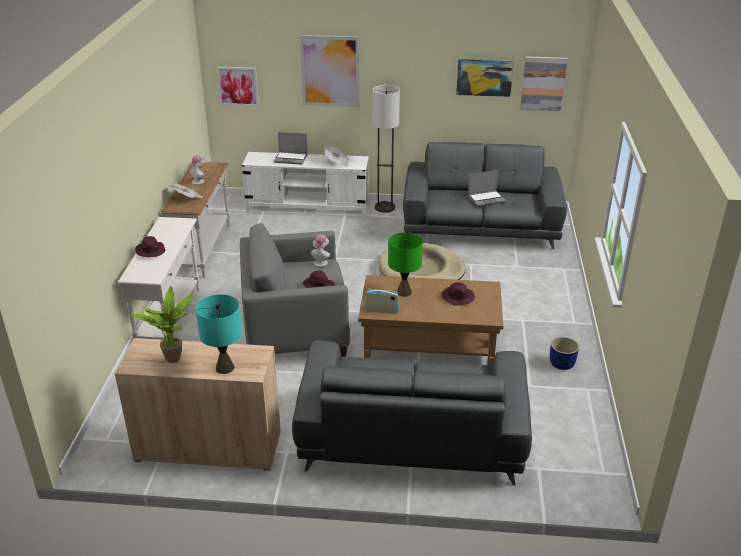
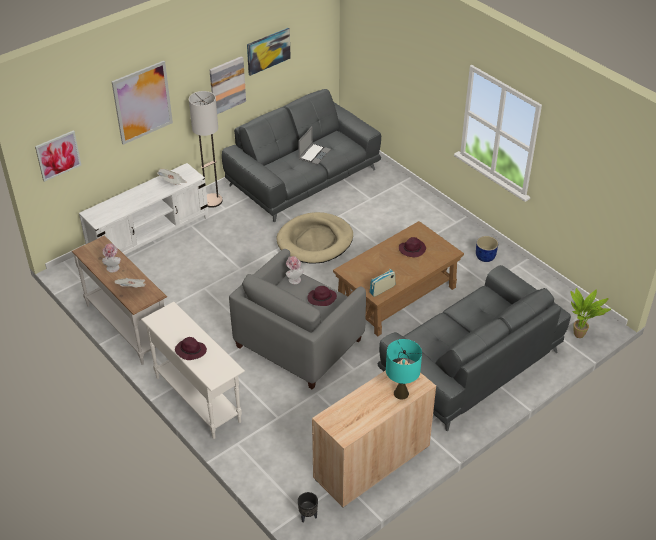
camera: 45 degrees left, 10 degrees up
potted plant [130,286,193,363] -> potted plant moved to [570,288,611,338]
laptop [274,132,308,165] -> none
green table lamp [388,232,423,297] -> none
picture [520,57,568,111] -> picture moved to [210,56,246,114]
none -> black planter [298,492,318,522]

